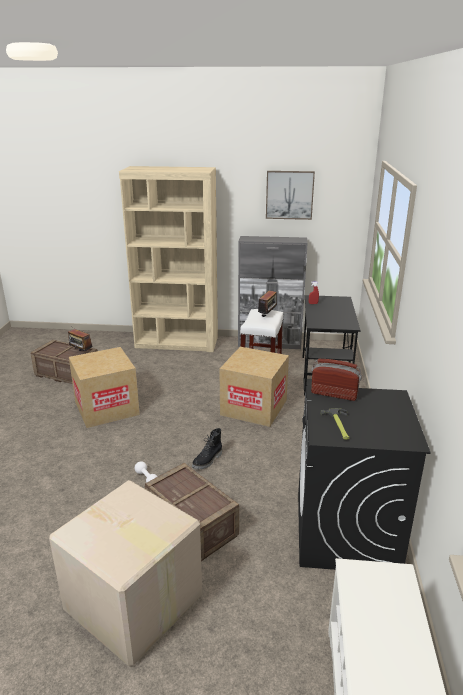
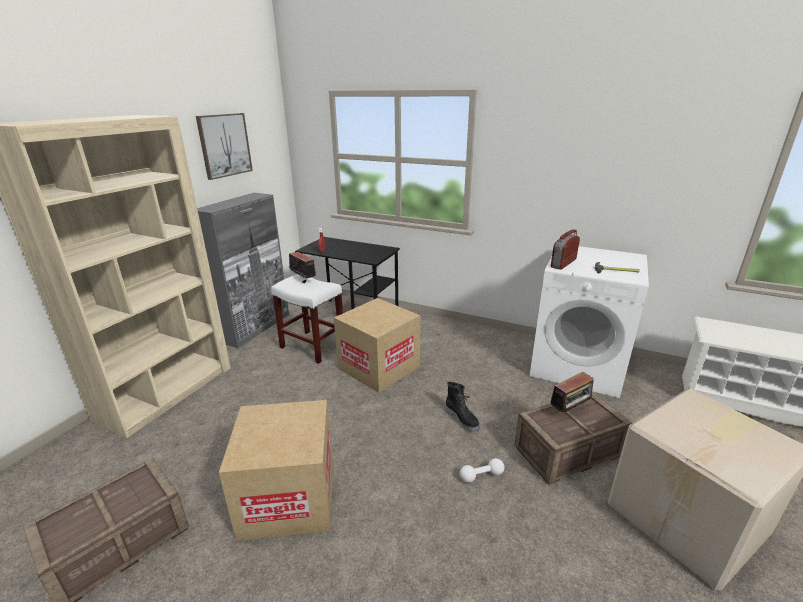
camera: 70 degrees left, 0 degrees up
radio [68,329,93,351] -> radio moved to [551,372,594,412]
black washing machine [298,385,431,570] -> white washing machine [530,246,649,398]

